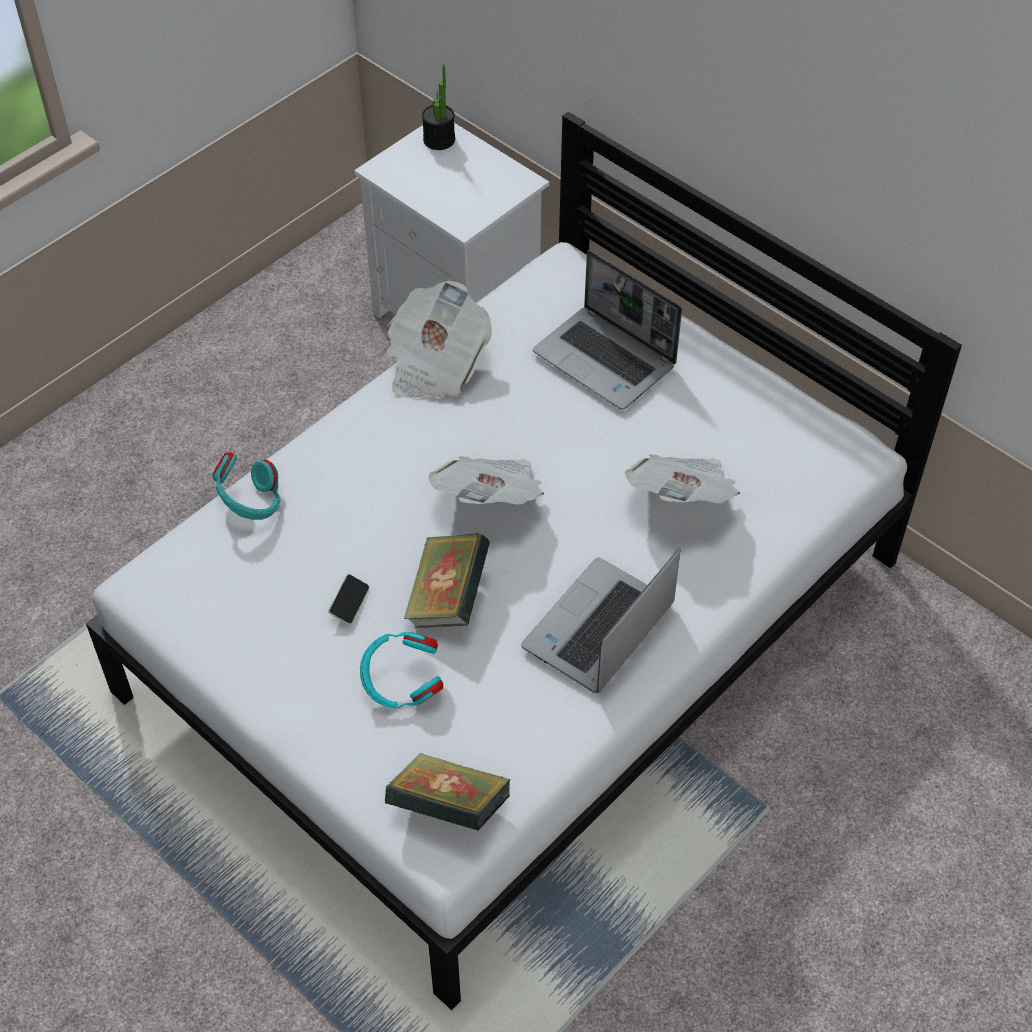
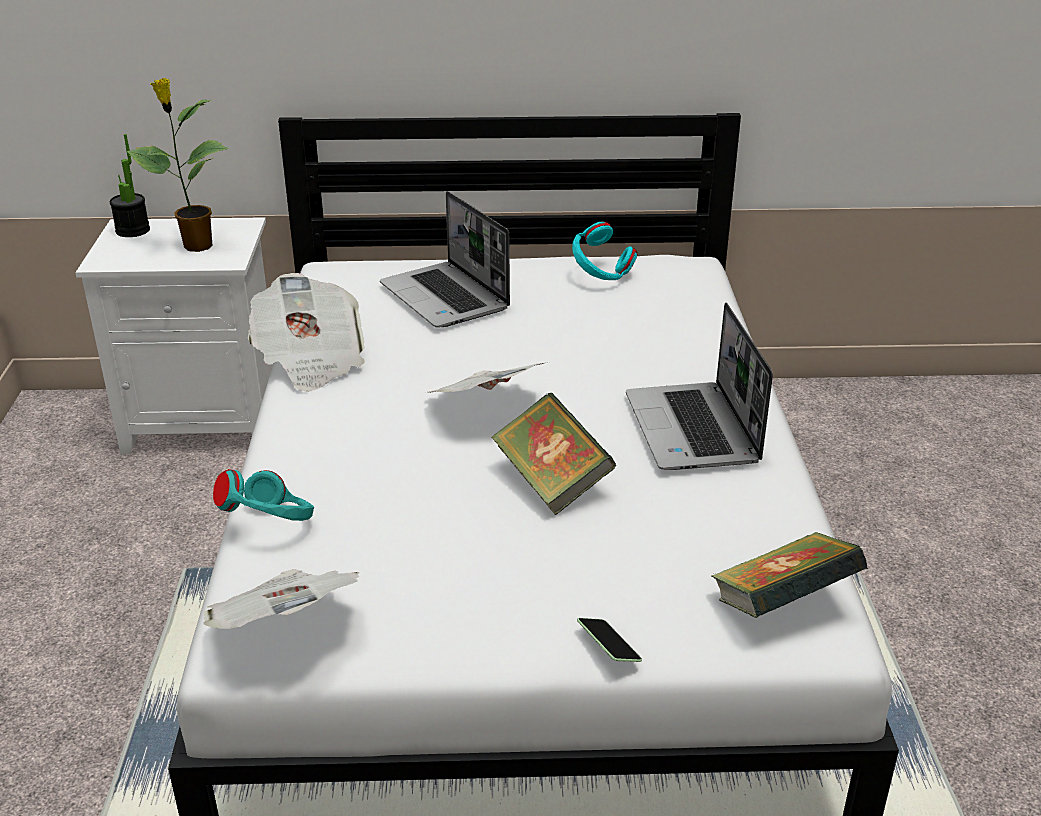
camera: 45 degrees left, 20 degrees down
phone [328,574,370,625] -> phone moved to [577,618,642,662]
turquoise headphones [360,632,443,709] -> turquoise headphones moved to [572,222,638,280]
laptop [533,250,682,410] -> laptop turned 60 degrees clockwise [380,191,510,327]
newspaper [625,454,740,503] -> newspaper moved to [203,569,360,629]
none -> potted plant [127,78,229,252]

